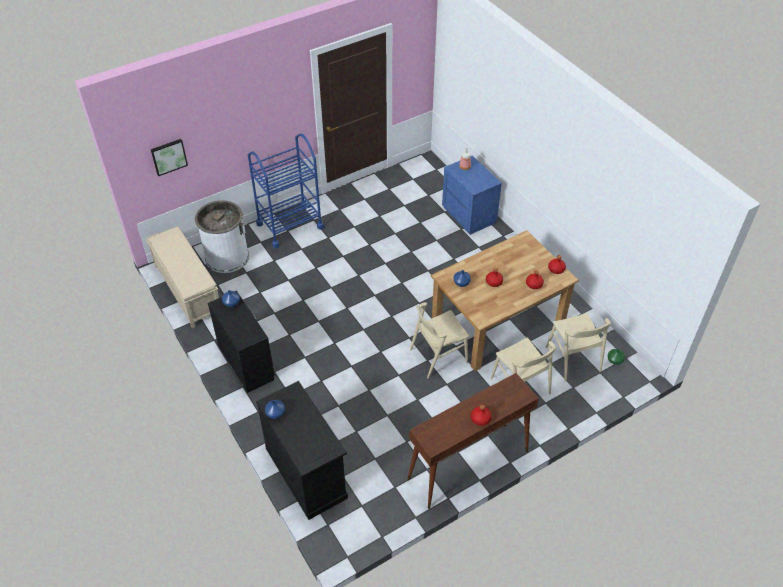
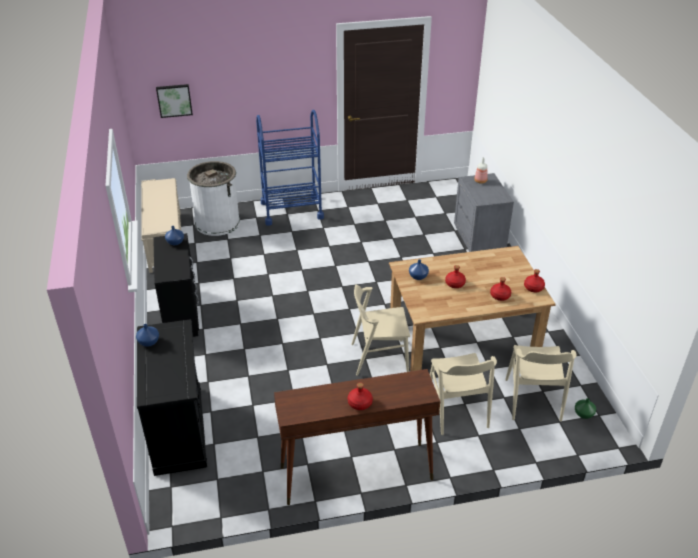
camera: 20 degrees right, 10 degrees down
blue nightstand [442,156,502,235] -> grey nightstand [454,173,514,252]

